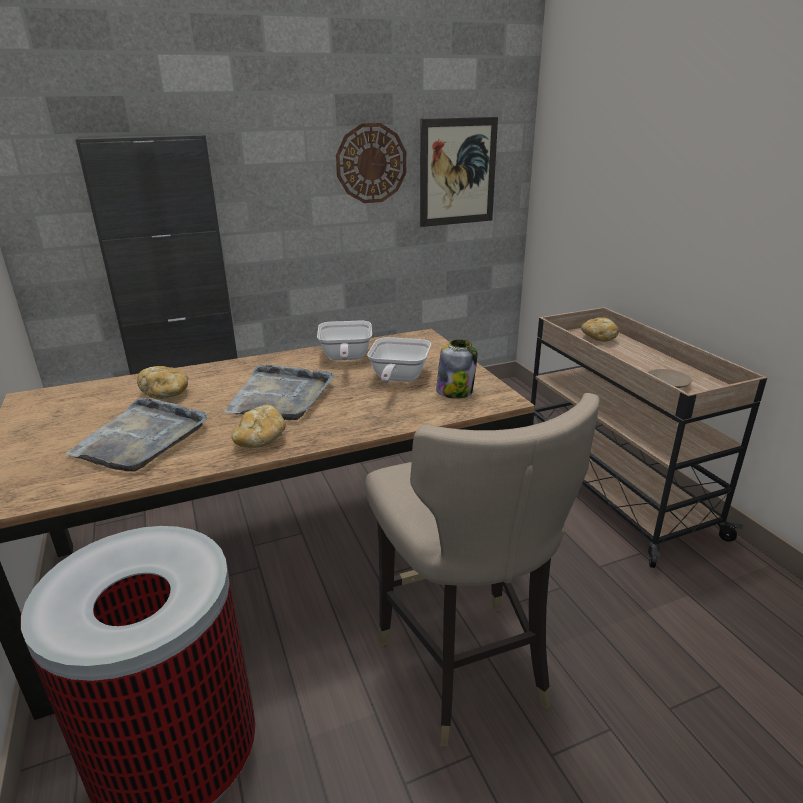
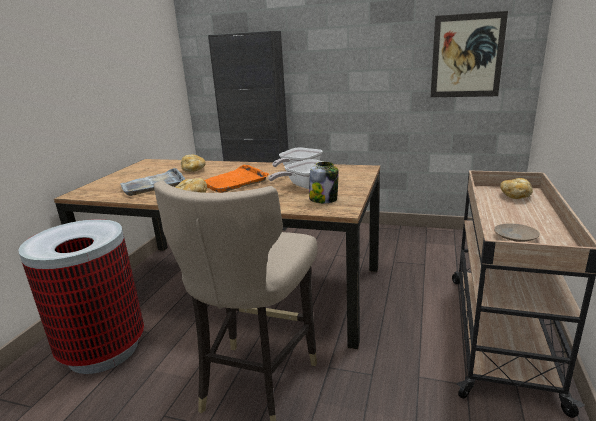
camera: 40 degrees right, 5 degrees down
grey tray [224,364,334,420] -> orange tray [205,165,269,193]
wall clock [336,123,407,203] -> none

